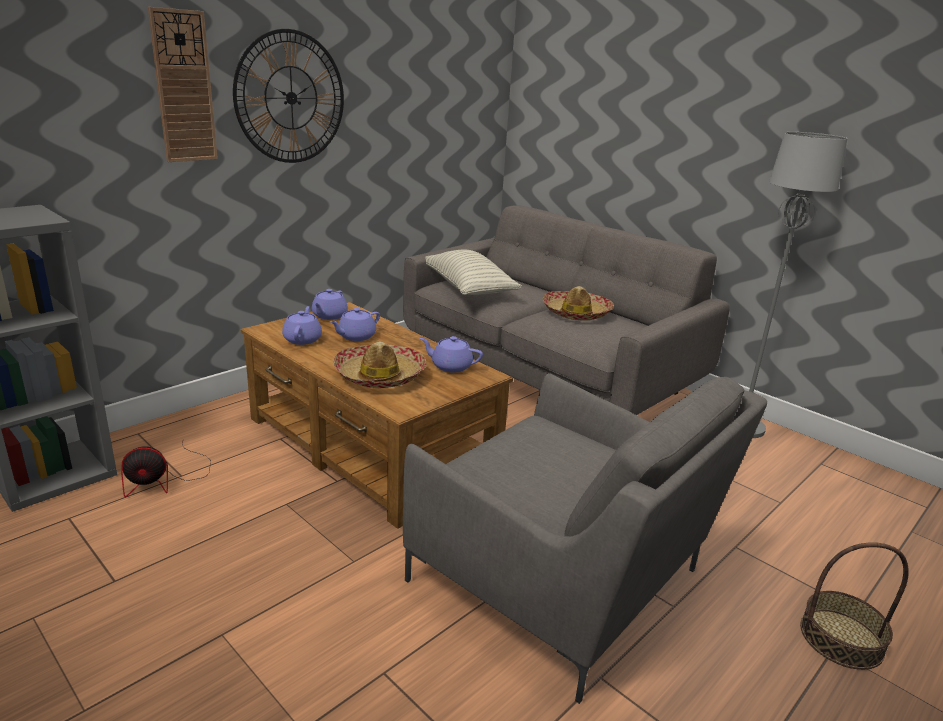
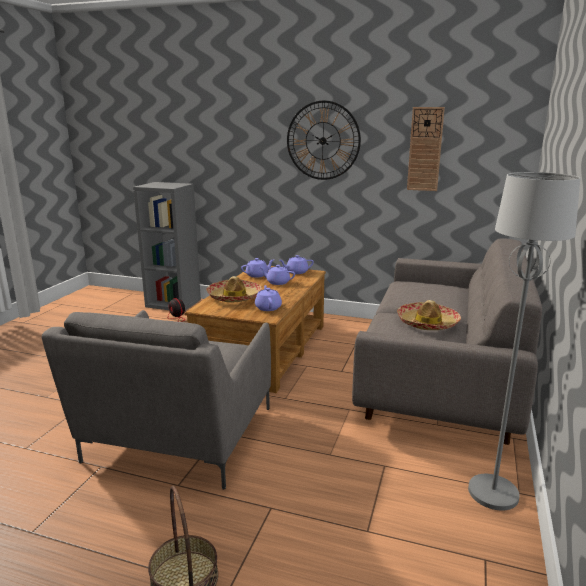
camera: 65 degrees right, 5 degrees down
wall clock [148,7,218,162] -> wall clock moved to [407,107,445,191]
pillow [425,249,522,295] -> none

